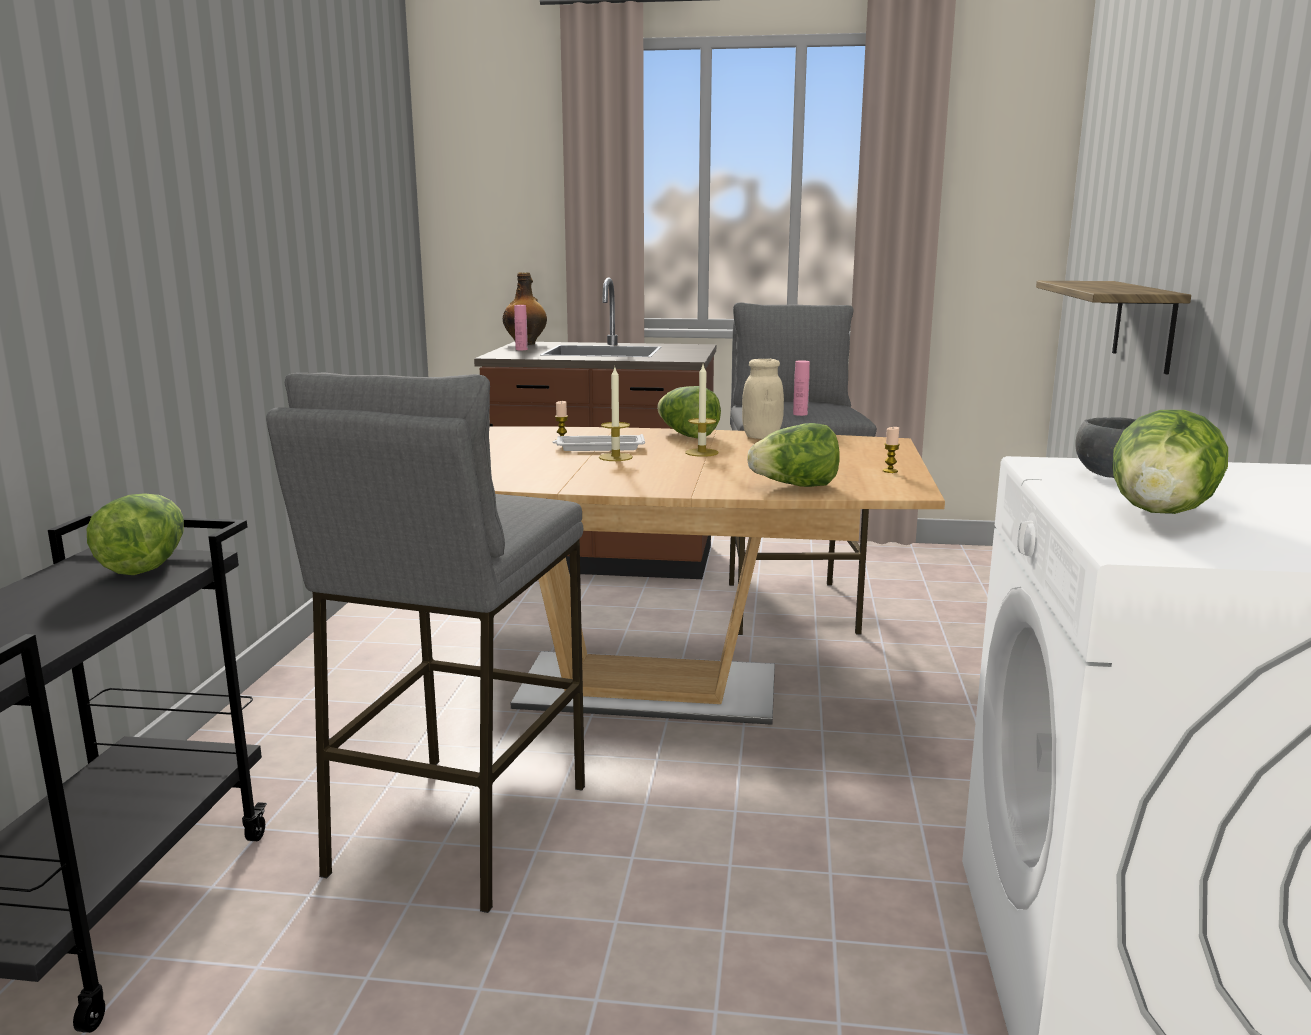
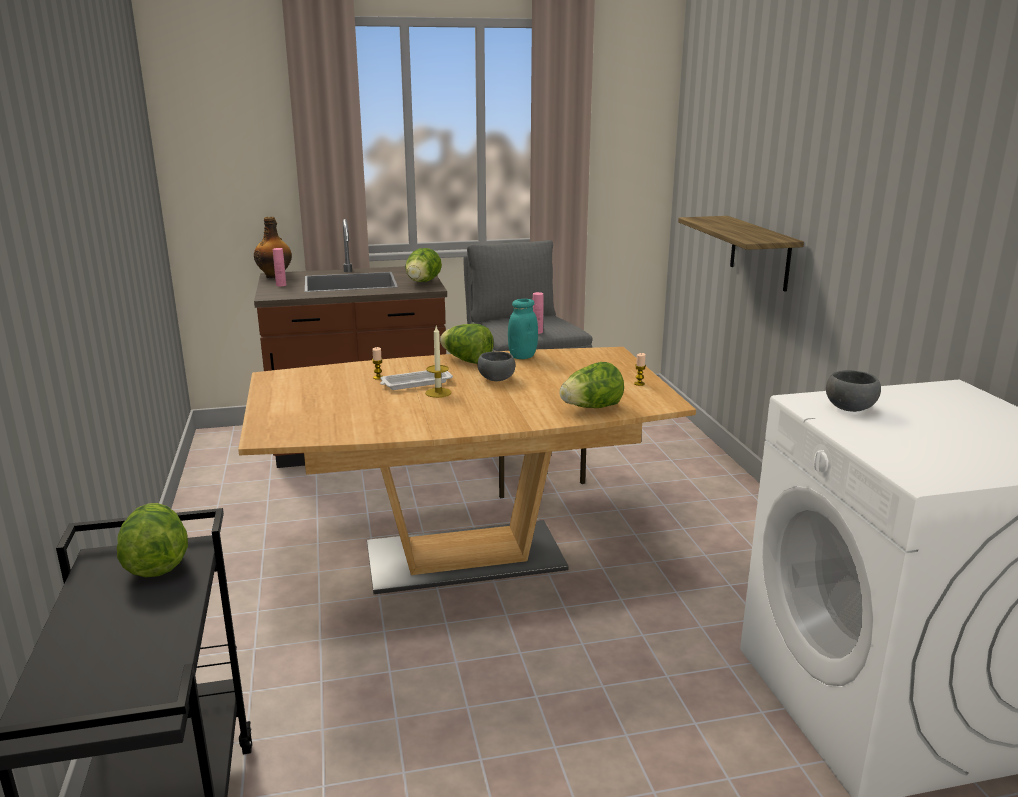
camera: 20 degrees left, 5 degrees up
grey stool [266,372,585,913] -> none
candle [685,365,718,457] -> grey bowl [478,351,515,381]
beige jar [742,359,784,439] -> turquoise jar [508,299,538,359]
lettuce [1112,410,1228,514] -> lettuce moved to [405,248,442,282]

